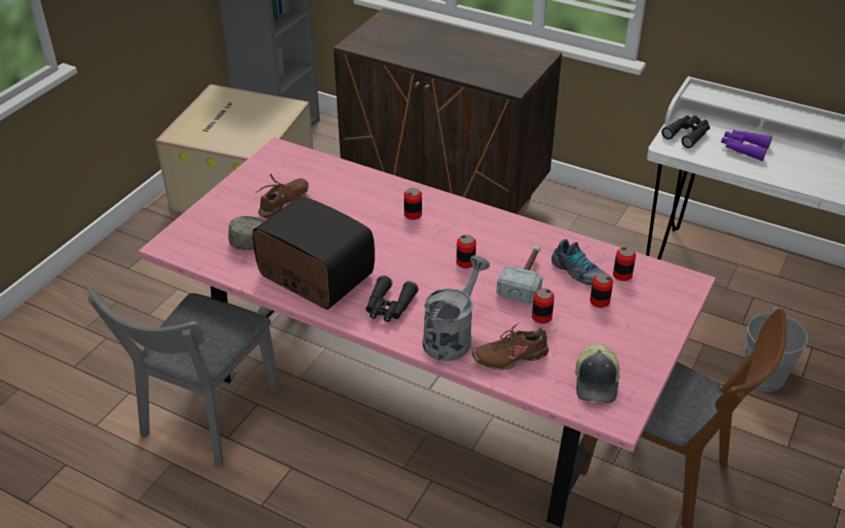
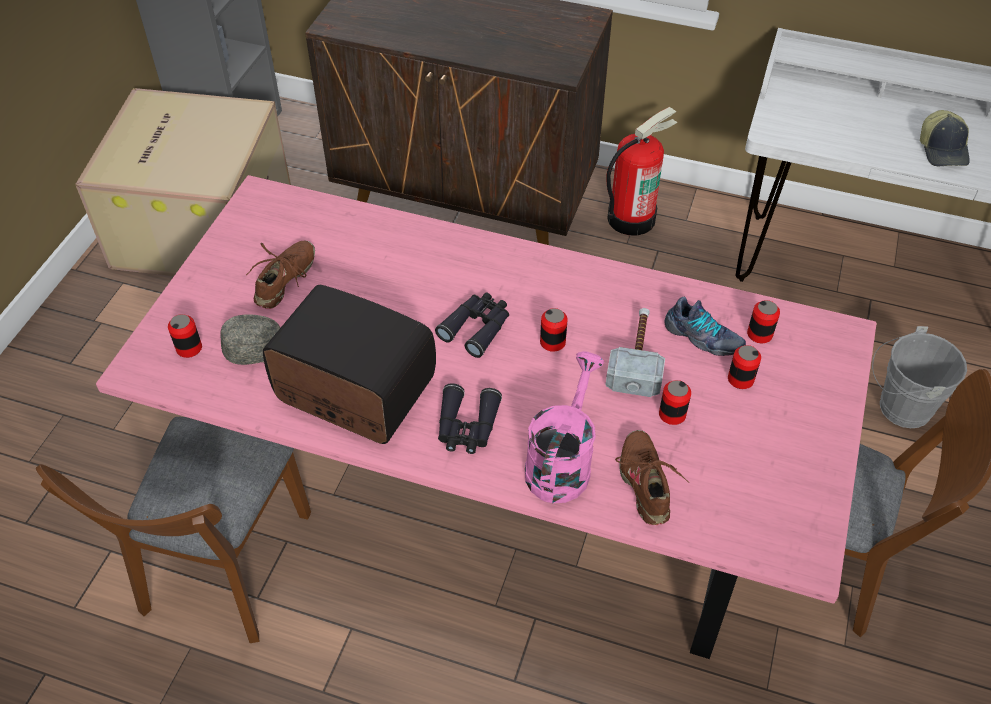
camera: 10 degrees left, 10 degrees up
grey chair [86,285,280,466] -> brown chair [36,417,311,643]
can [404,188,422,220] -> can moved to [168,314,202,358]
grey watering can [422,255,490,361] -> pink watering can [525,351,604,503]
brown shoe [472,323,549,370] -> brown shoe turned 105 degrees clockwise [615,430,689,525]
cap [575,344,620,403] -> cap moved to [920,110,970,166]
black binoculars [662,115,710,148] -> black binoculars moved to [435,293,509,358]
purple binoculars [721,130,772,161] -> none
none -> fire extinguisher [606,107,678,235]

